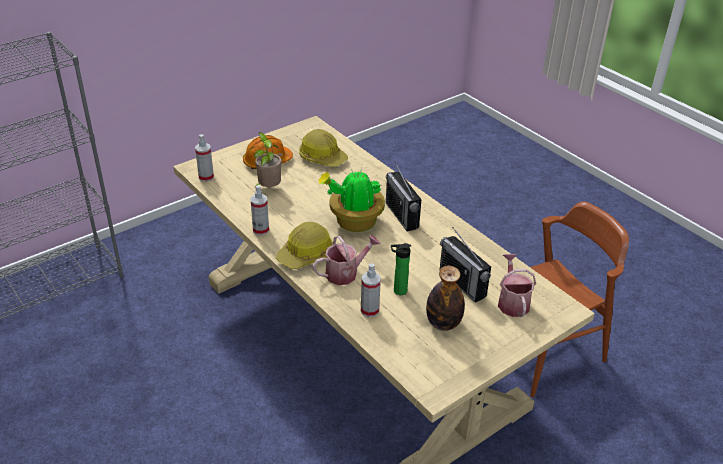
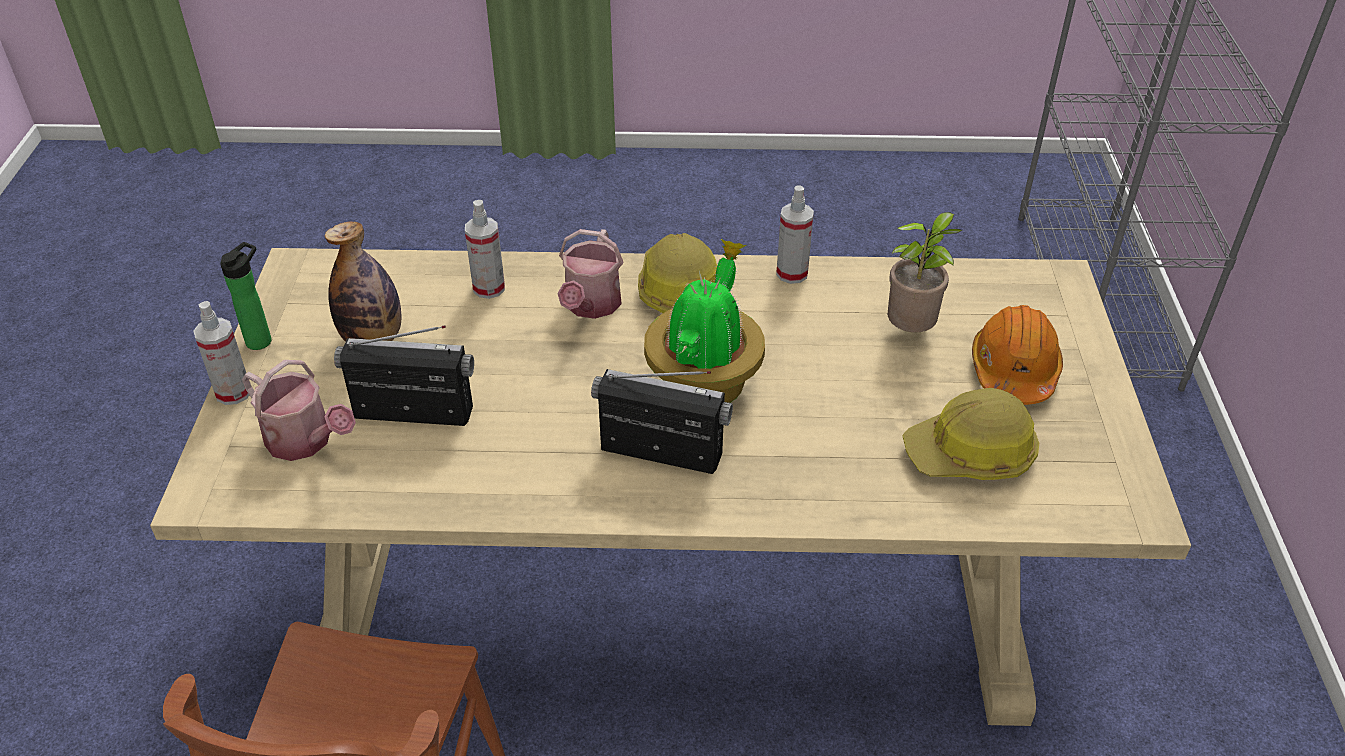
camera: 130 degrees right, 5 degrees up
spray bottle [195,134,214,182] -> spray bottle moved to [193,301,249,405]
bottle [391,243,411,295] -> bottle moved to [220,242,272,350]

